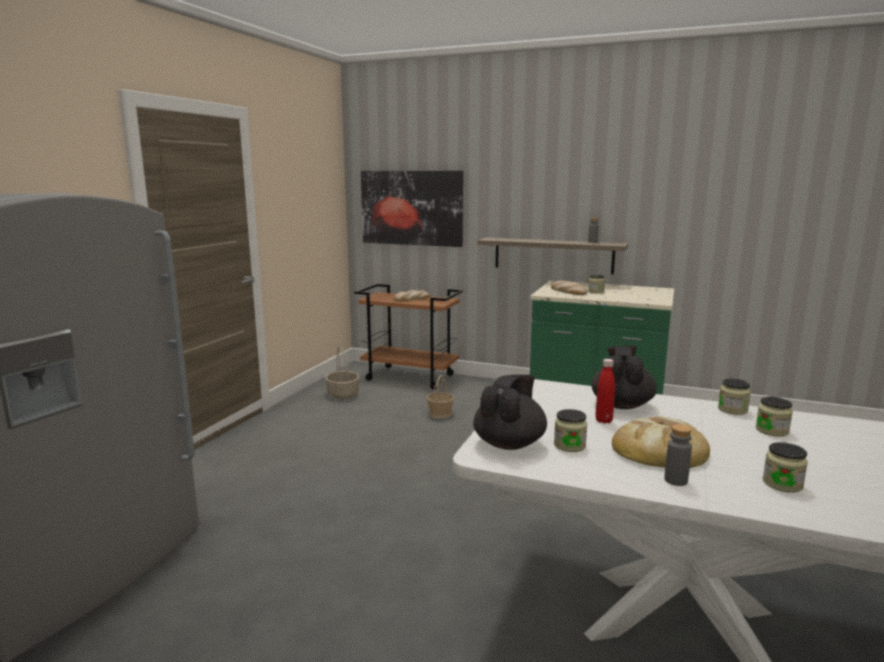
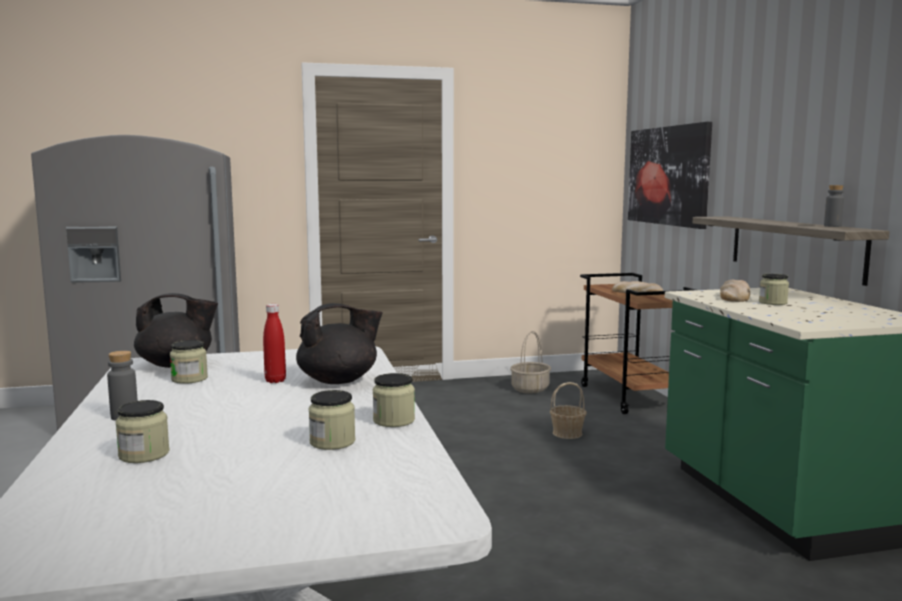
camera: 55 degrees right, 5 degrees down
bread [612,417,710,468] -> none

